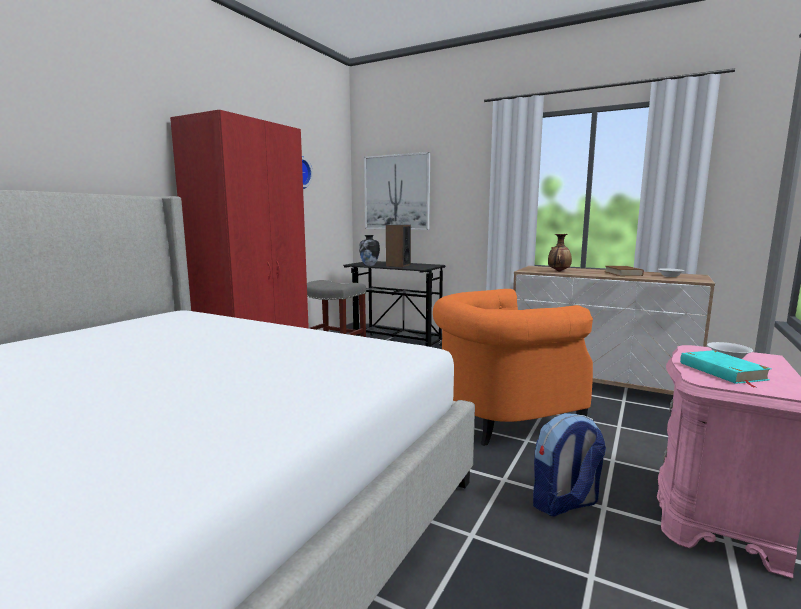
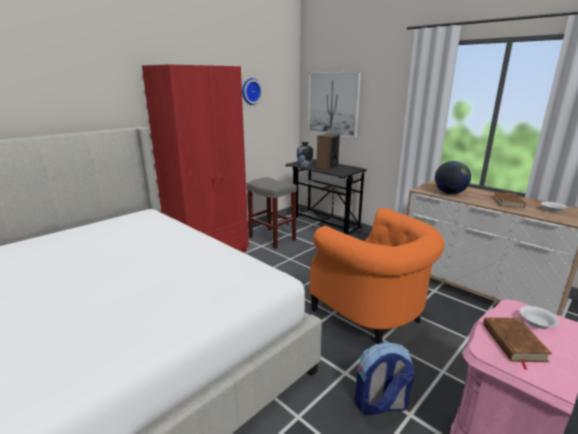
camera: 15 degrees right, 10 degrees up
orange armchair [433,289,593,446] -> orange armchair turned 120 degrees counterclockwise [309,208,444,344]
vase [548,234,572,272] -> globe [435,161,471,194]
turquoise book [680,350,771,388] -> brown book [483,318,552,370]

